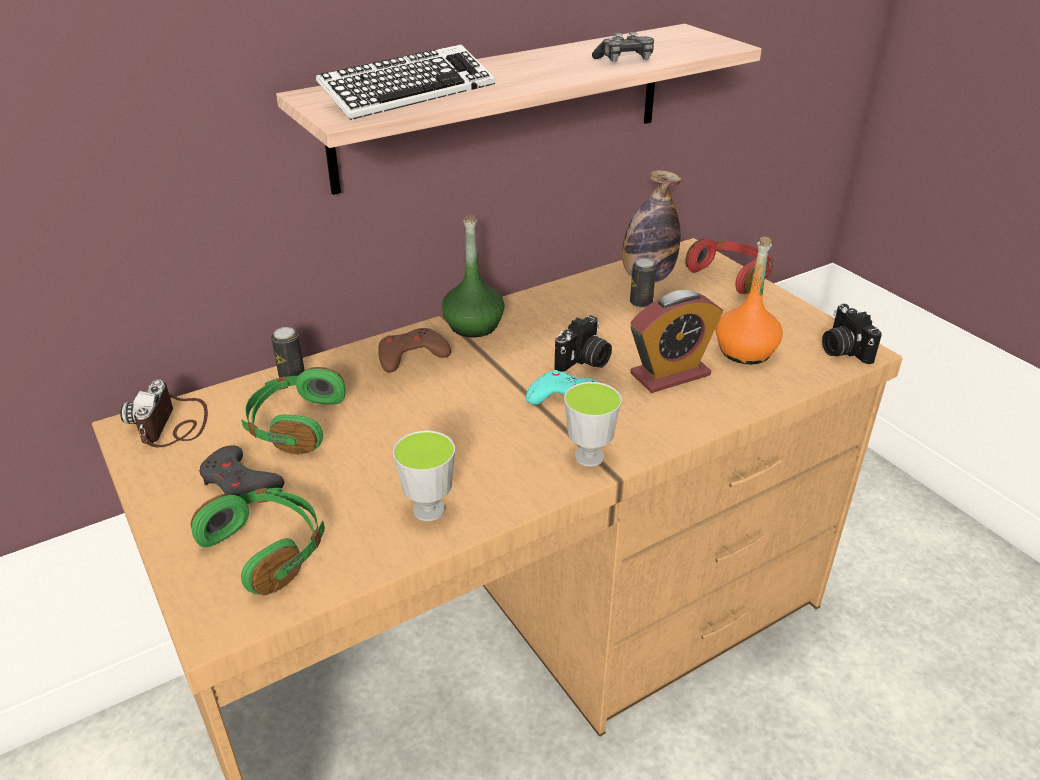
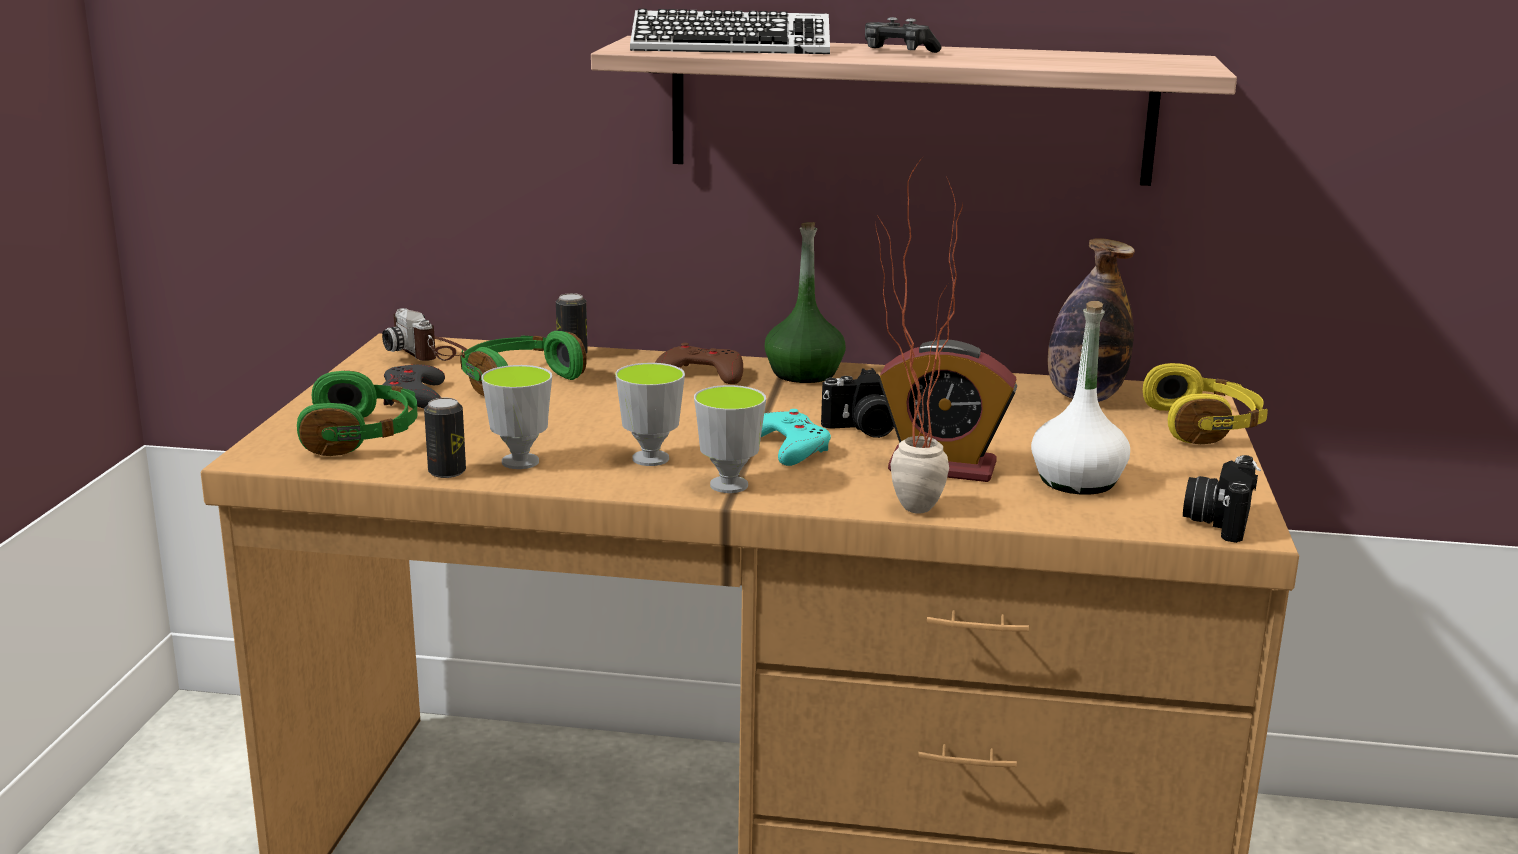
camera: 40 degrees right, 15 degrees down
camera [120,380,208,448] -> camera turned 75 degrees counterclockwise [382,308,467,361]
game controller [592,32,654,62] -> game controller moved to [865,17,941,53]
can [630,258,656,308] -> can moved to [424,398,466,478]
red headphones [685,239,773,294] -> yellow headphones [1143,363,1268,444]
orange bottle [716,236,783,364] -> white bottle [1031,301,1130,495]
none -> cup [615,363,685,466]
none -> potted plant [875,157,963,514]

